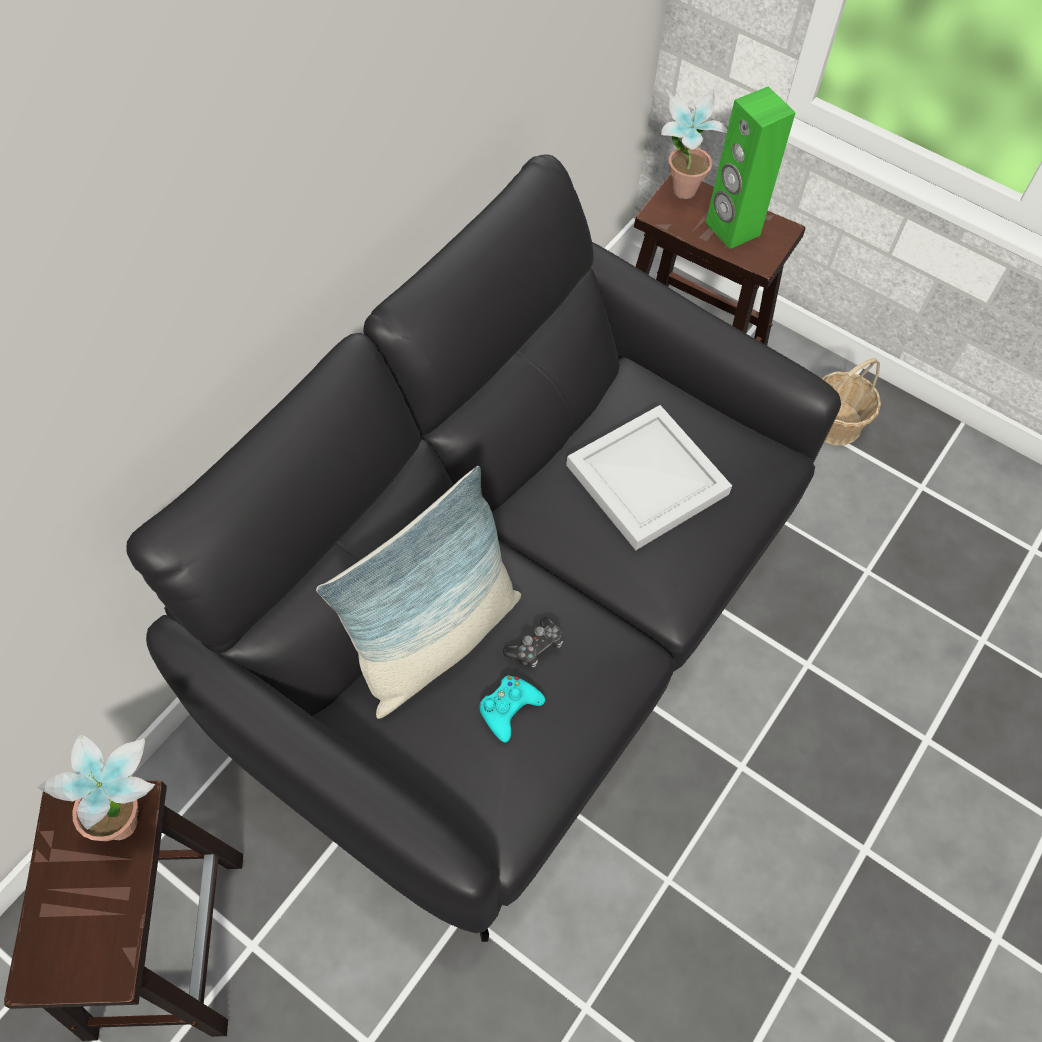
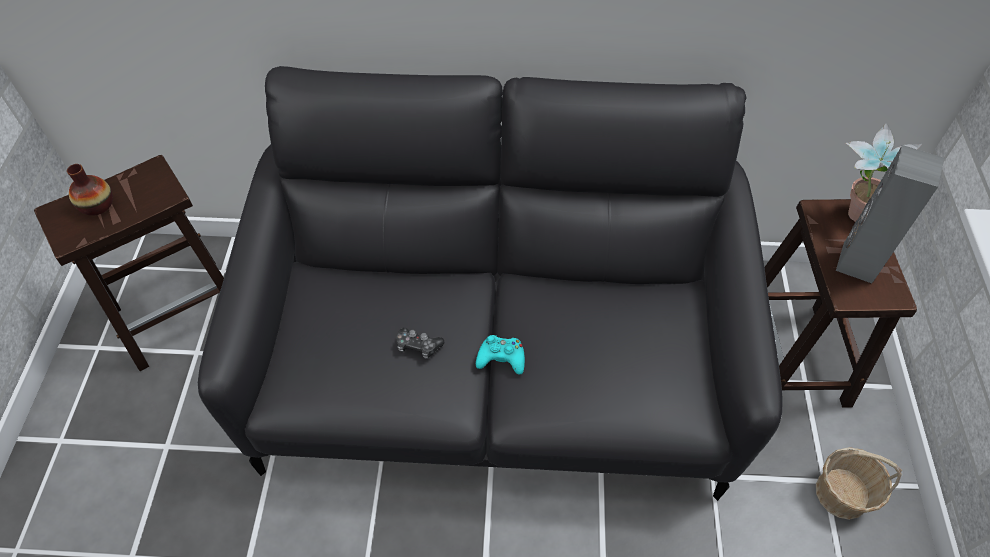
camera: 60 degrees right, 5 degrees down
potted plant [37,735,155,841] -> none
pillow [316,466,521,719] -> none
turquoise game controller [479,675,545,743] -> turquoise game controller moved to [476,335,525,375]
white tray [566,405,732,550] -> none
green speaker [706,86,796,249] -> grey speaker [836,145,944,283]
none -> vase [67,164,113,216]

